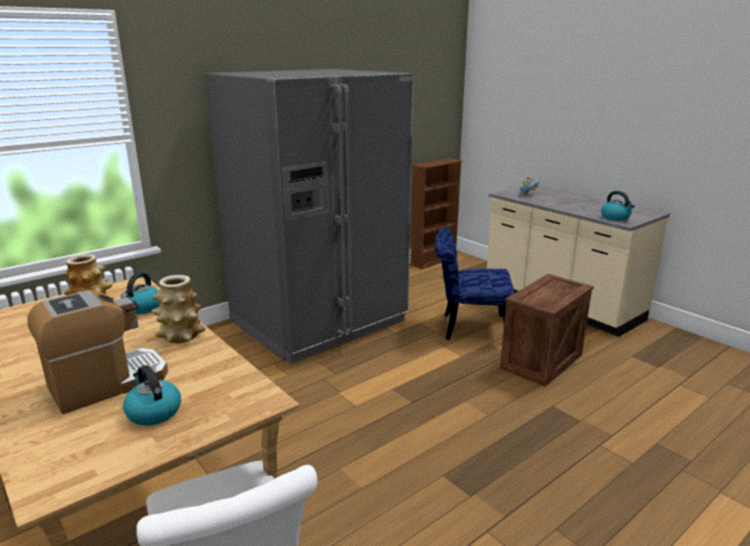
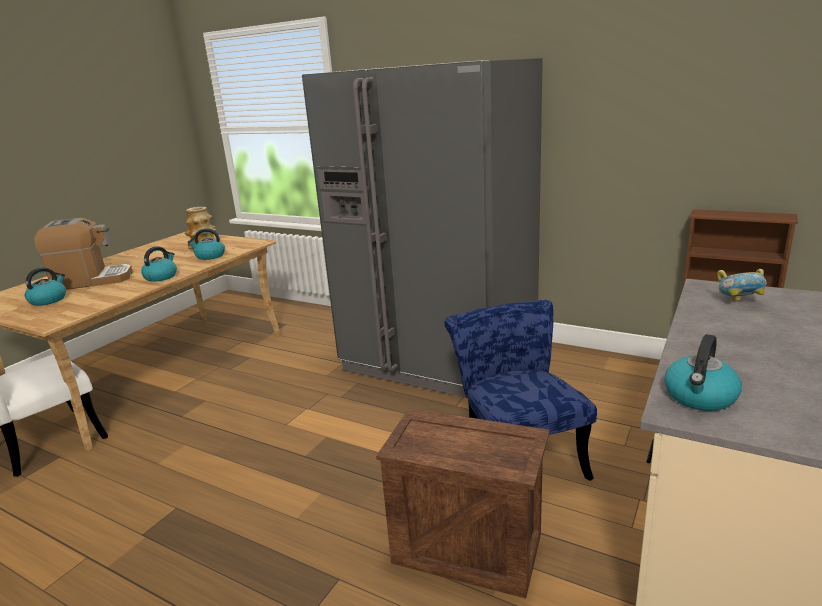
camera: 70 degrees right, 0 degrees up
coffee machine [27,290,168,414] -> coffee machine turned 45 degrees counterclockwise [34,218,133,290]
vase [152,275,206,343] -> kettle [141,247,177,282]

